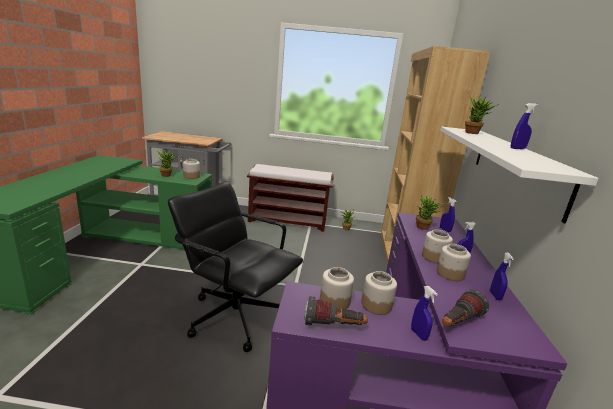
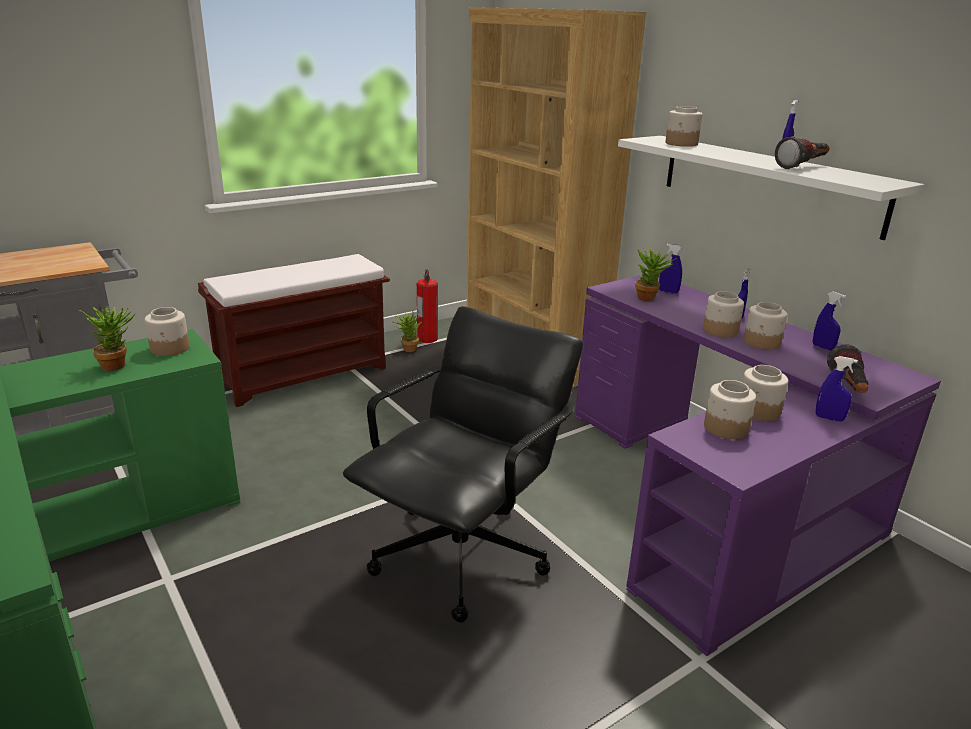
camera: 40 degrees left, 5 degrees up
black office chair [168,181,303,352] -> black office chair turned 135 degrees clockwise [343,306,583,623]
flashlight [304,296,368,326] -> flashlight moved to [775,136,830,169]
potted plant [465,96,499,134] -> jar [665,106,703,147]
none -> fire extinguisher [417,269,438,343]

